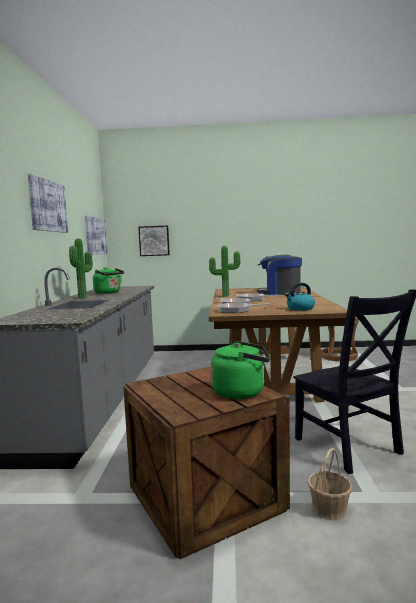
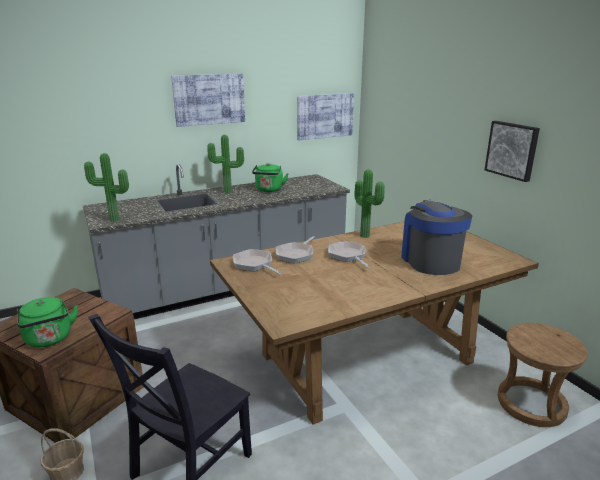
camera: 60 degrees right, 15 degrees up
picture [138,225,170,256] -> picture moved to [485,121,540,182]
kettle [285,283,315,311] -> none
none -> potted plant [84,153,129,222]

